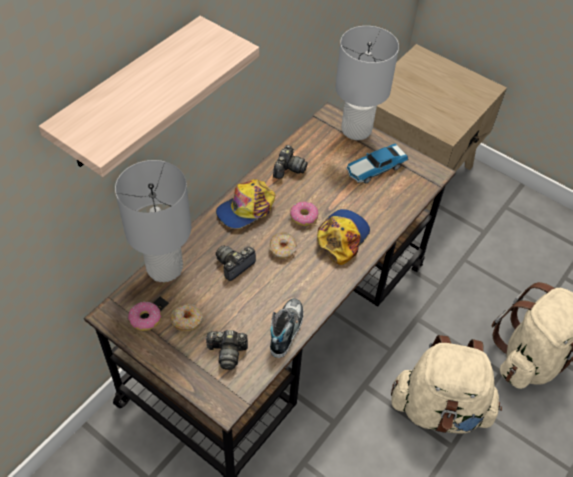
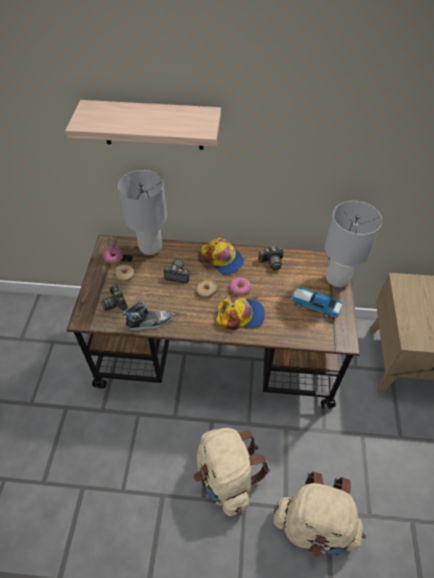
camera: 60 degrees right, 0 degrees up
cap [216,179,275,229] -> cap turned 150 degrees counterclockwise [201,238,244,275]

